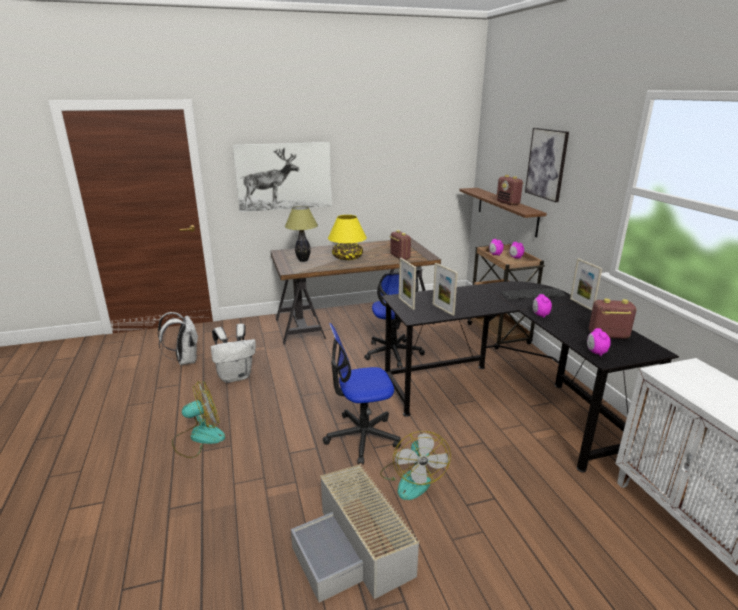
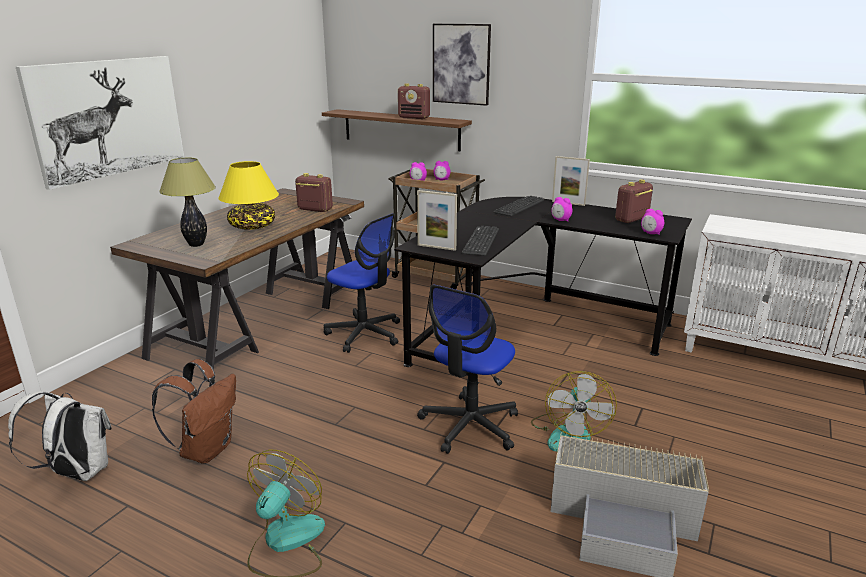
camera: 45 degrees left, 0 degrees up
white backpack [211,324,256,383] -> brown backpack [152,359,236,464]
fan [380,431,451,500] -> fan turned 60 degrees clockwise [531,371,617,451]
picture frame [433,263,458,316] -> keyboard [462,226,499,256]

